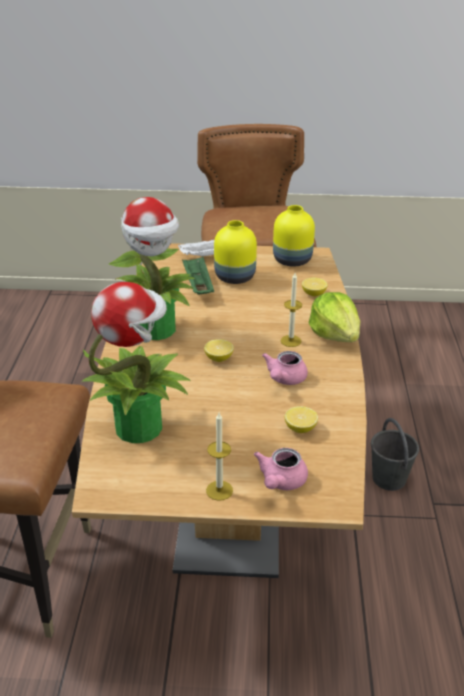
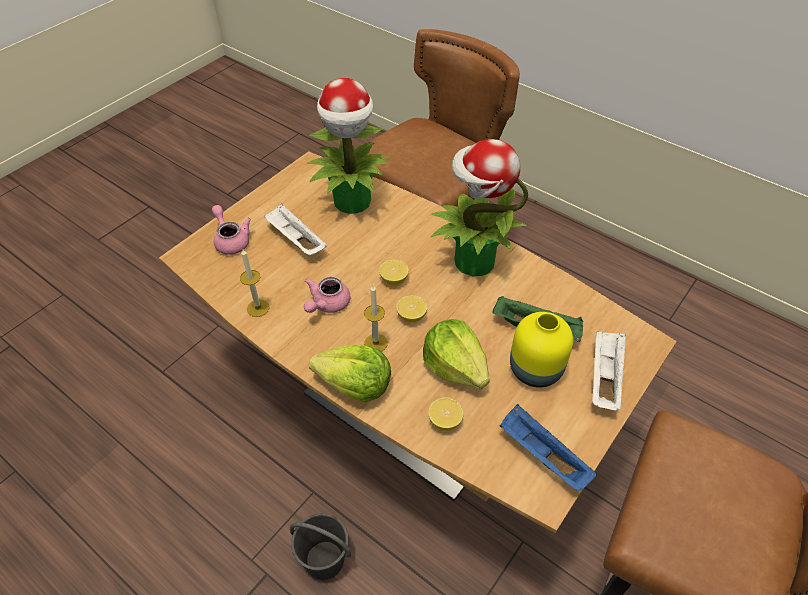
camera: 125 degrees right, 15 degrees up
candle [206,413,233,501] -> candle moved to [240,249,270,317]
pink teapot [262,351,308,385] -> pink teapot turned 120 degrees counterclockwise [304,277,350,313]
yellow vase [273,205,315,267] -> blue tray [500,404,597,491]
lemon [284,406,318,433] -> lemon moved to [396,295,427,322]
none -> white tray [264,204,327,255]
none -> lettuce [423,319,490,389]

